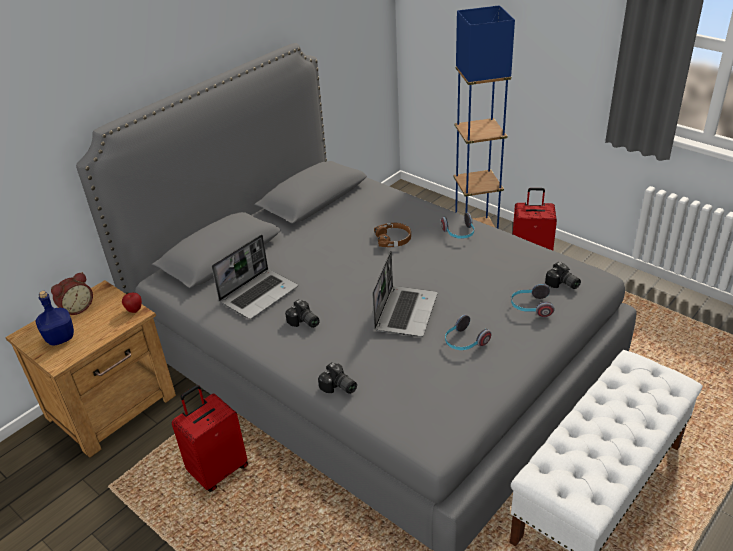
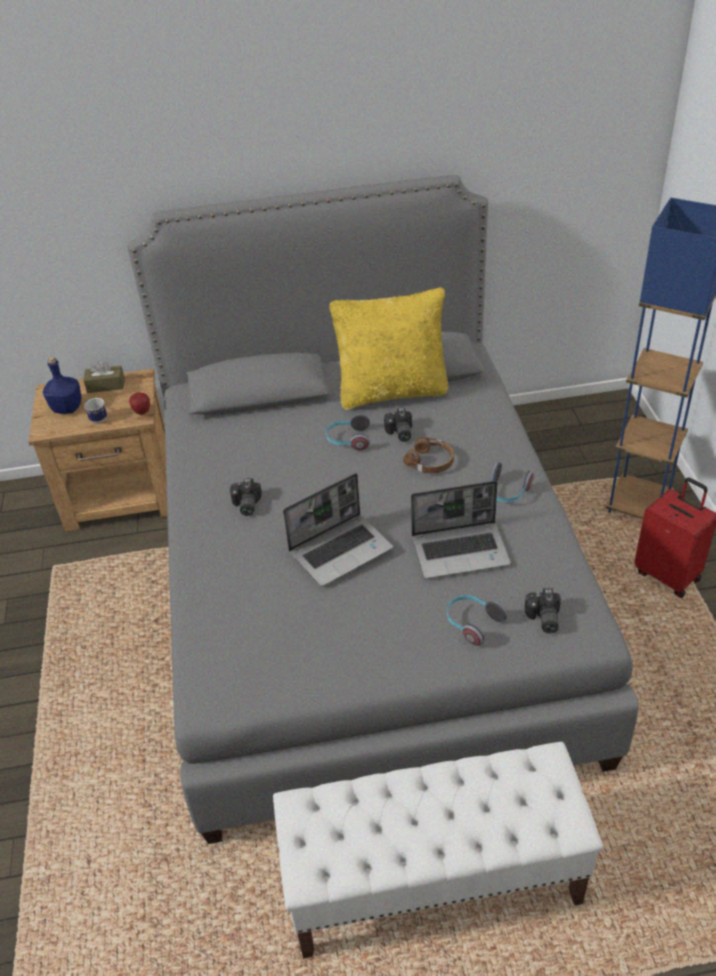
camera: 40 degrees right, 5 degrees up
alarm clock [51,272,93,315] -> brown tissue box [83,361,125,393]
red suitcase [172,385,248,492] -> none
laptop [212,235,298,319] -> laptop moved to [411,481,511,579]
camera [318,363,357,394] -> camera moved to [384,408,412,442]
headphones [445,315,491,350] -> headphones moved to [326,414,370,451]
none -> mug [84,398,107,424]
none -> yellow pillow [329,287,449,409]

